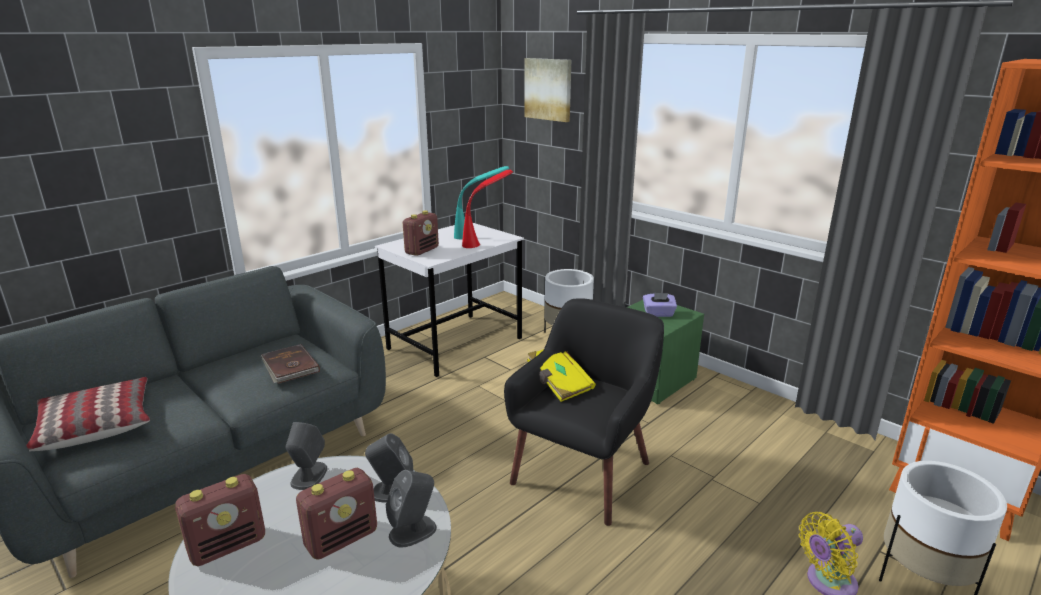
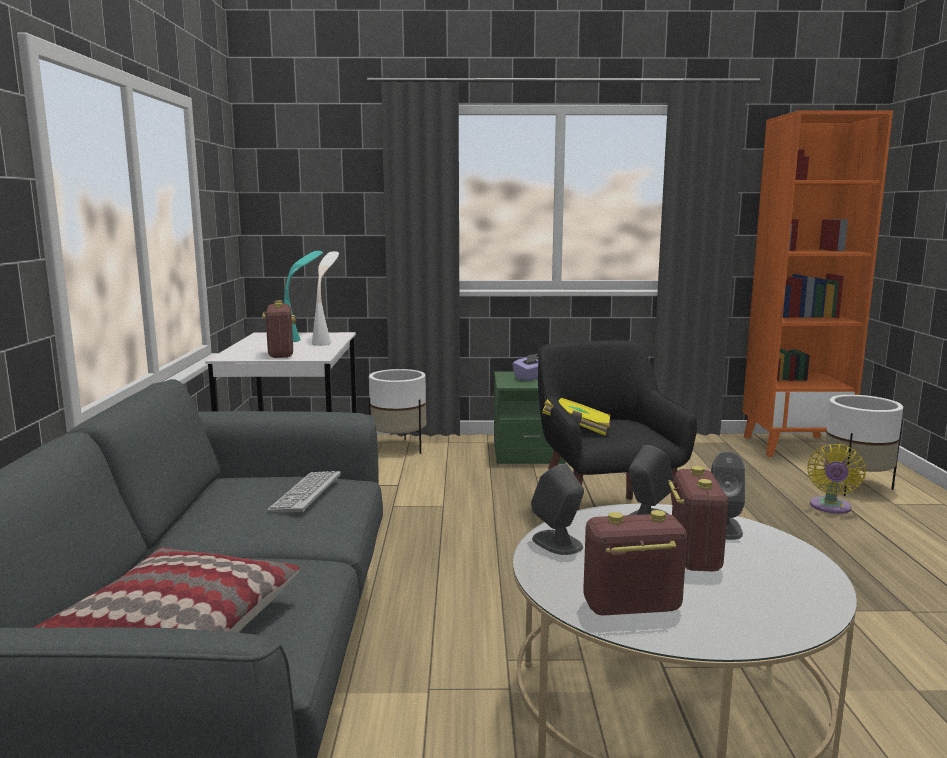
camera: 45 degrees left, 10 degrees down
radio [175,474,265,566] -> radio turned 105 degrees counterclockwise [583,510,687,615]
brown book [261,344,320,384] -> keyboard [267,471,341,512]
red table lamp [462,170,513,248] -> white table lamp [312,251,339,346]
picture [524,58,571,122] -> none

